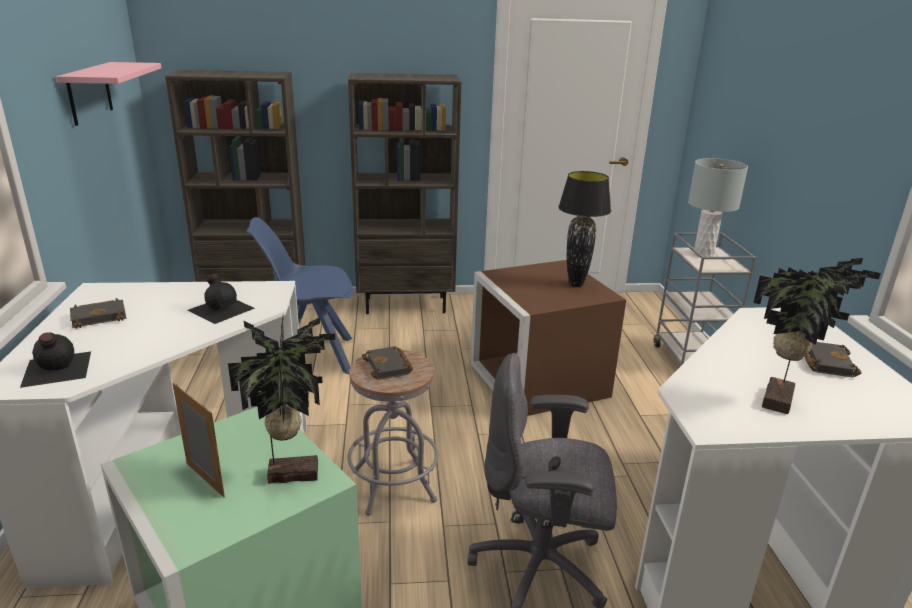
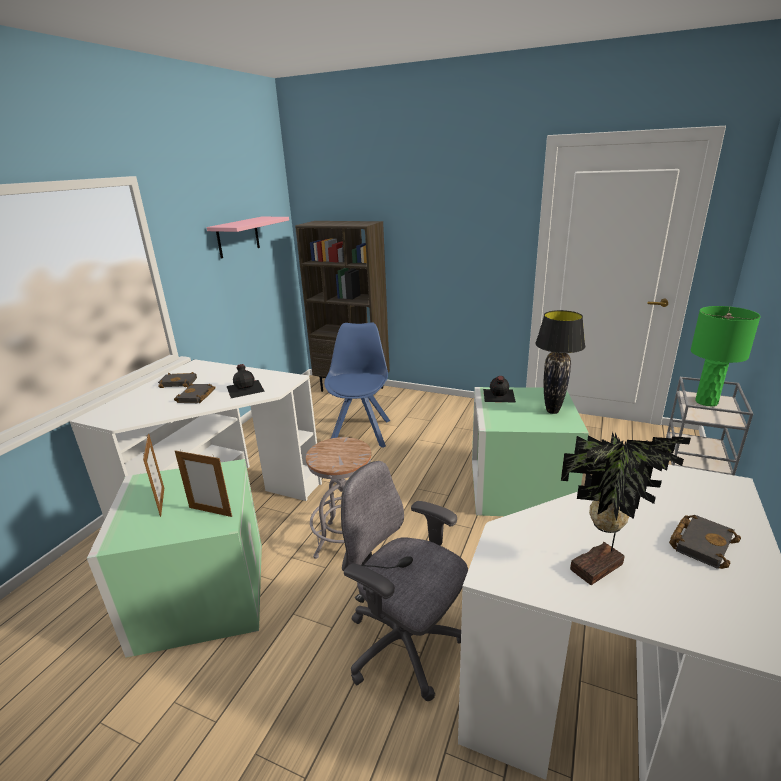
camera: 30 degrees right, 0 degrees up
black bottle [20,332,91,388] -> black bottle moved to [483,376,516,403]
potted plant [228,316,335,484] -> picture frame [175,449,232,517]
blue chair [246,217,353,374] -> blue chair turned 75 degrees clockwise [324,322,390,448]
brown bookcase [348,73,462,314] -> none
black book [362,346,413,380] -> black book moved to [174,383,216,403]
brown storage box [471,260,626,416] -> green storage box [472,387,589,516]
grey table lamp [688,158,748,257] -> green table lamp [691,306,761,406]

